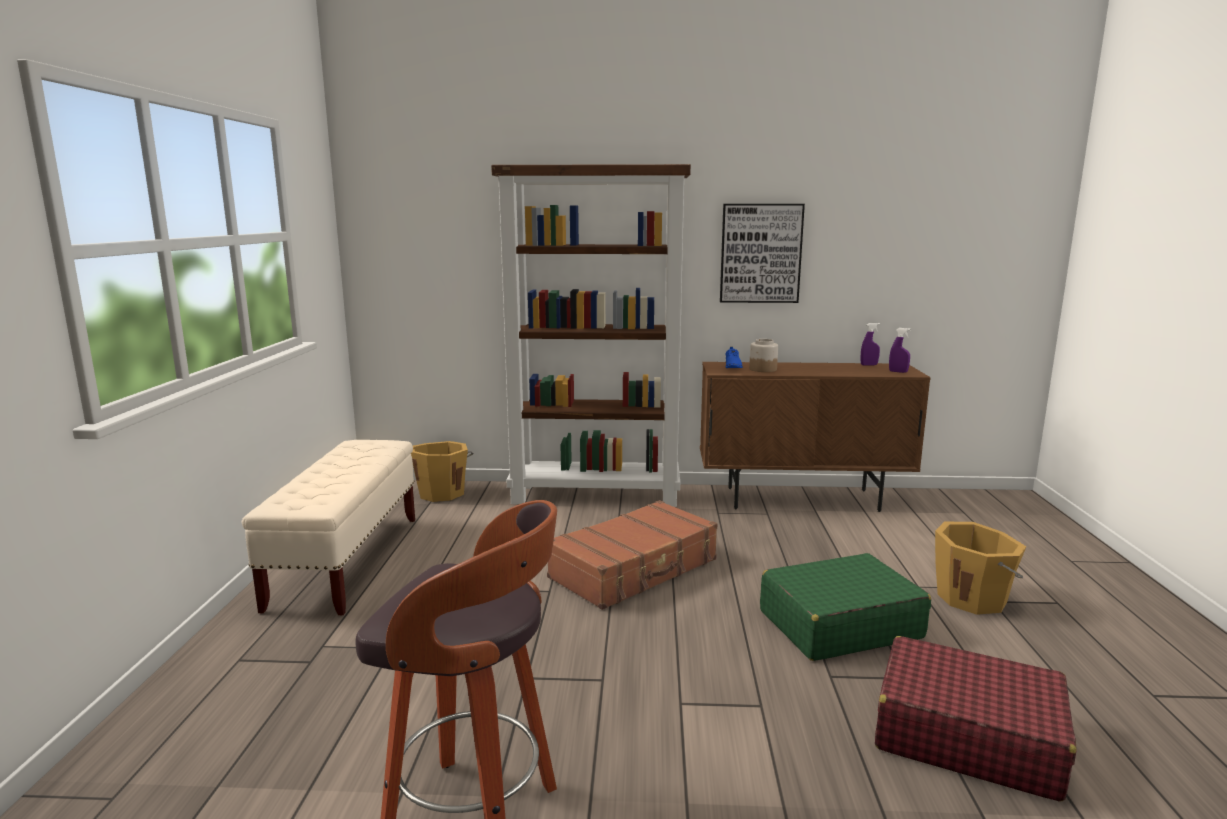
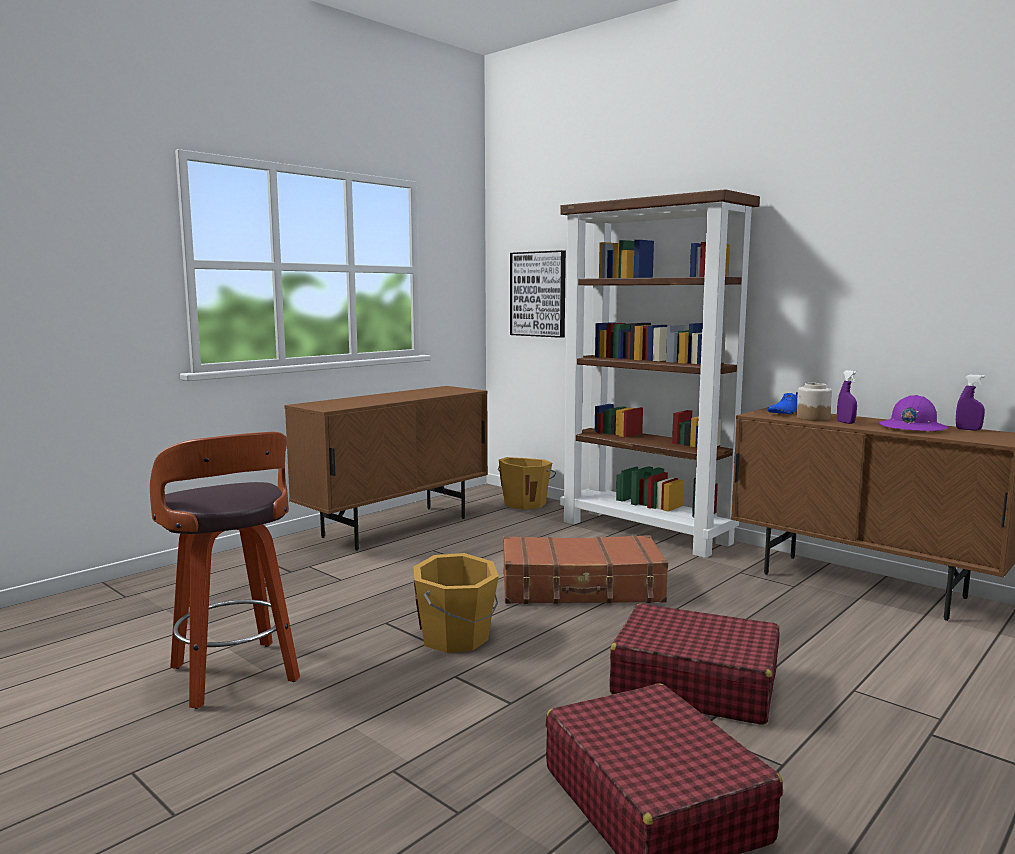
camera: 40 degrees right, 5 degrees down
beige bench [242,440,415,615] -> brown cabinet [284,386,488,551]
picture [720,204,805,303] -> picture moved to [510,250,566,338]
green suitcase [760,553,931,661] -> red suitcase [609,604,779,725]
purple spray bottle [889,328,911,373] -> purple spray bottle moved to [837,370,857,424]
orange bucket [935,522,1026,615] -> orange bucket moved to [413,553,499,653]
none -> purple hard hat [879,395,948,432]

